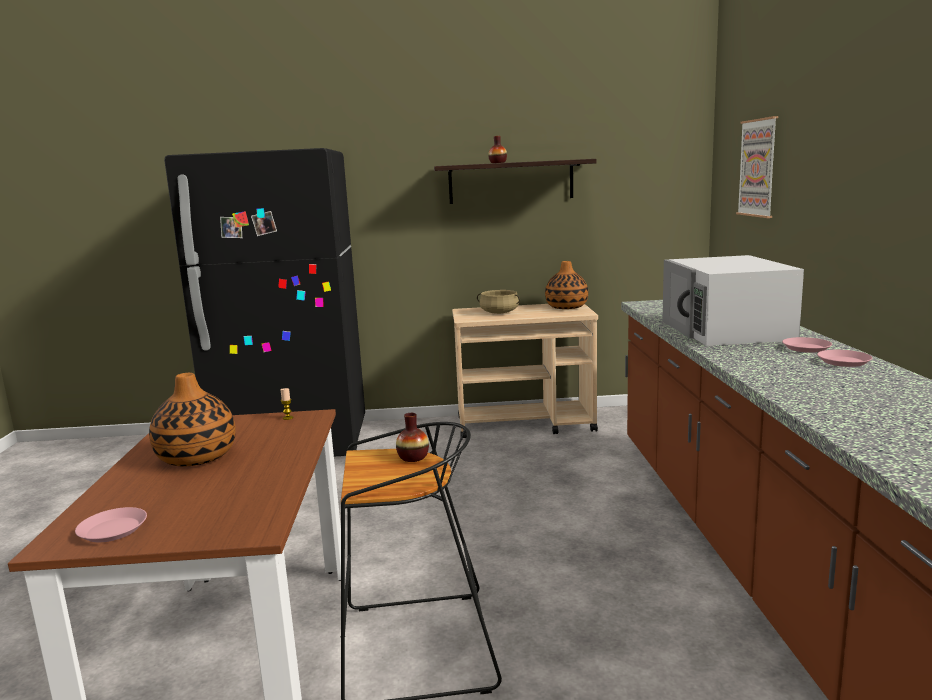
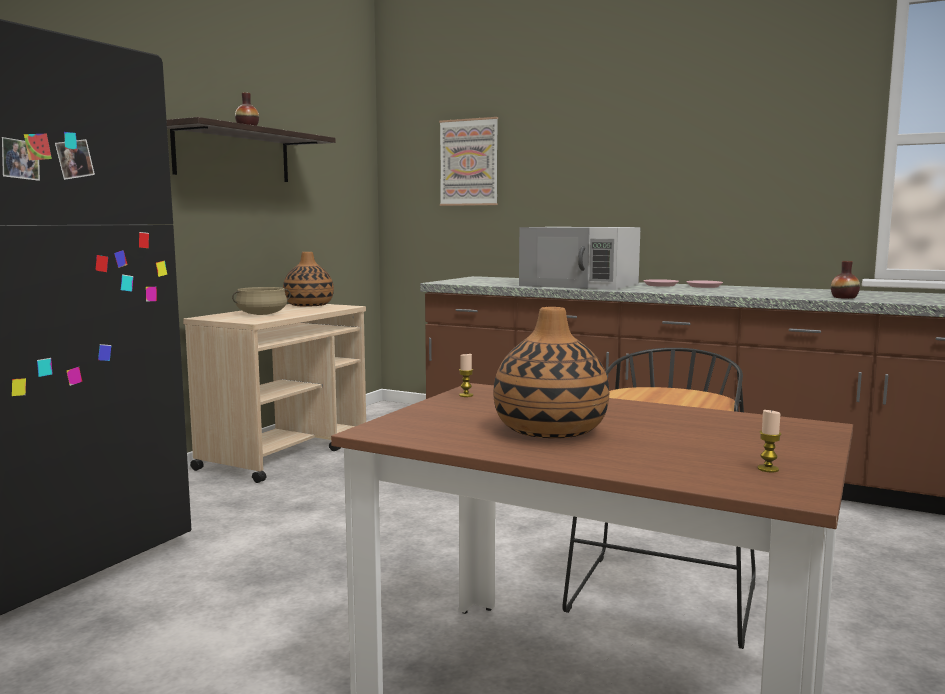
camera: 60 degrees left, 5 degrees down
pink plate [75,507,147,542] -> candle [757,410,781,473]
vase [396,413,429,462] -> vase moved to [831,261,860,299]

